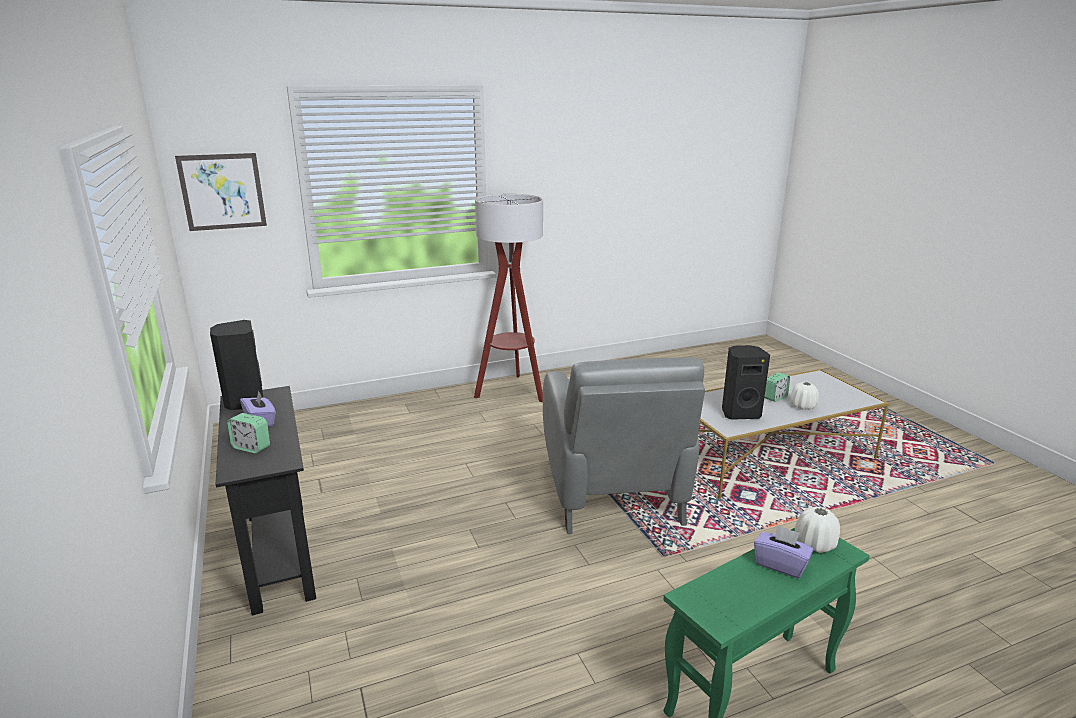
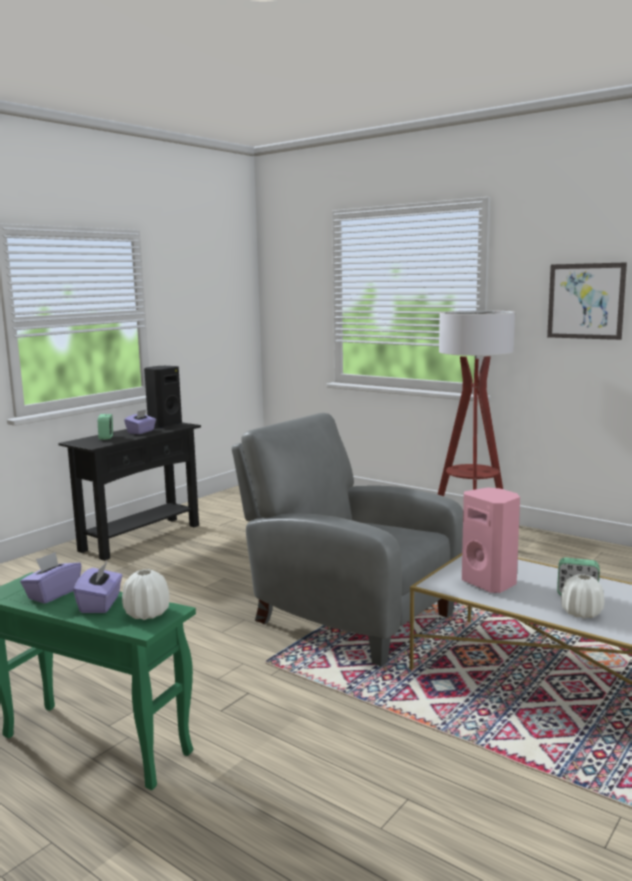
camera: 60 degrees right, 10 degrees down
picture [175,153,267,231] -> picture moved to [547,262,627,340]
grey armchair [543,357,705,534] -> grey armchair turned 75 degrees clockwise [232,413,463,666]
black speaker [722,345,770,420] -> pink speaker [462,487,520,593]
none -> purple tissue box [20,552,81,604]

